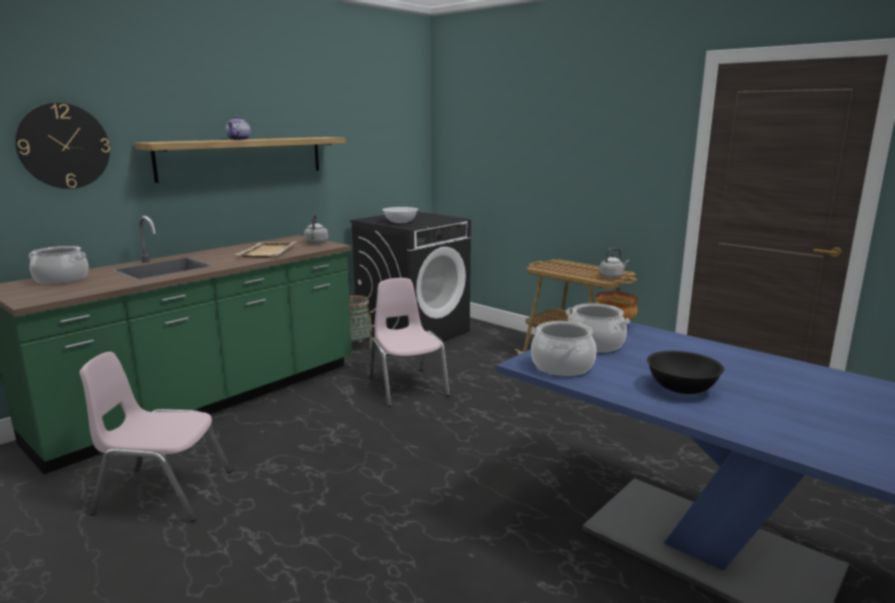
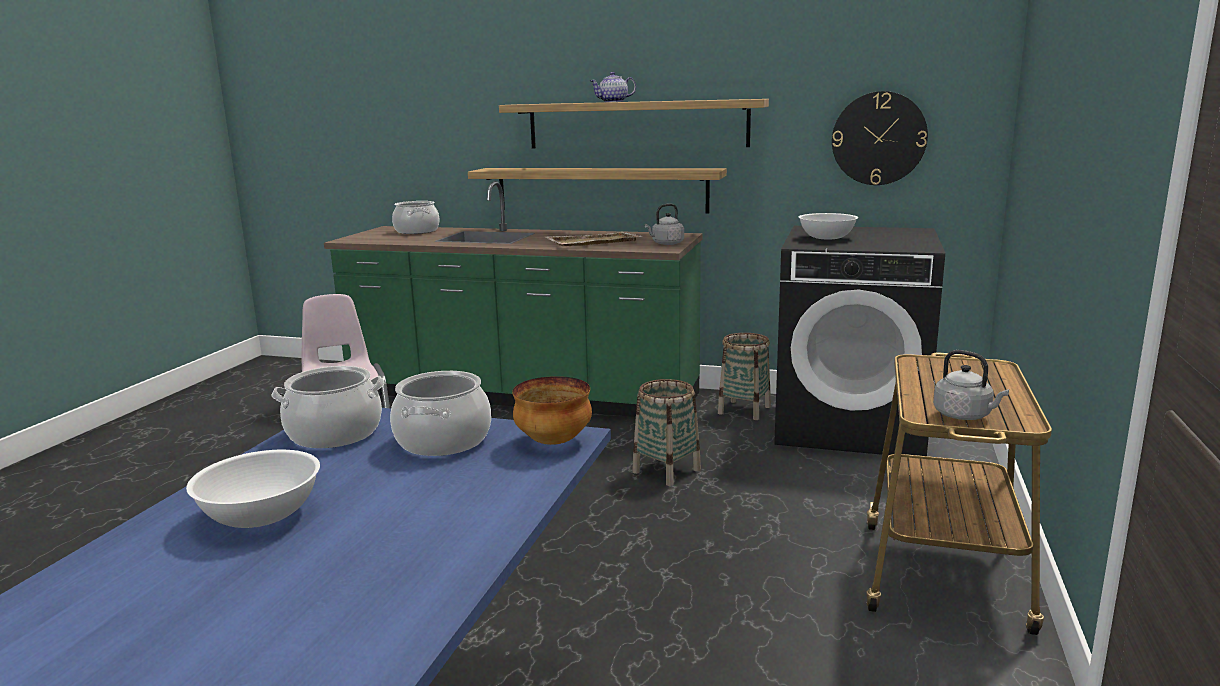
camera: 65 degrees right, 0 degrees up
wall clock [15,103,110,189] -> wall clock moved to [832,91,928,185]
pink chair [370,278,450,407] -> basket [632,379,701,486]
black bowl [647,351,724,394] -> white bowl [186,450,320,528]
none -> shelf [468,168,727,214]

